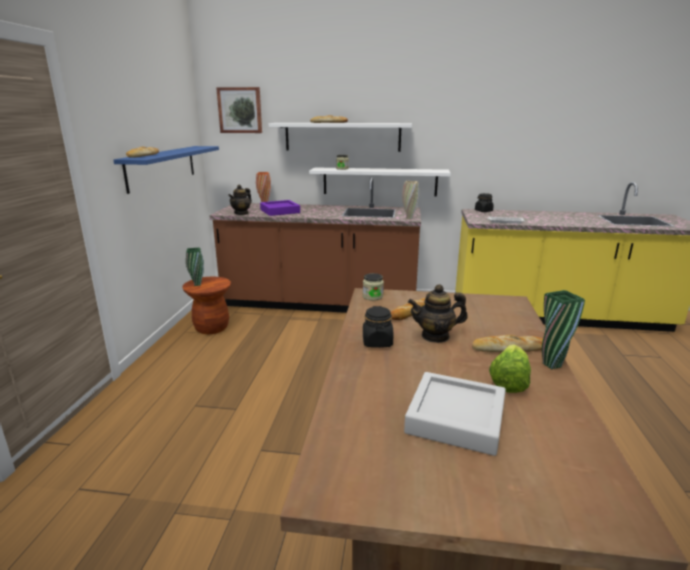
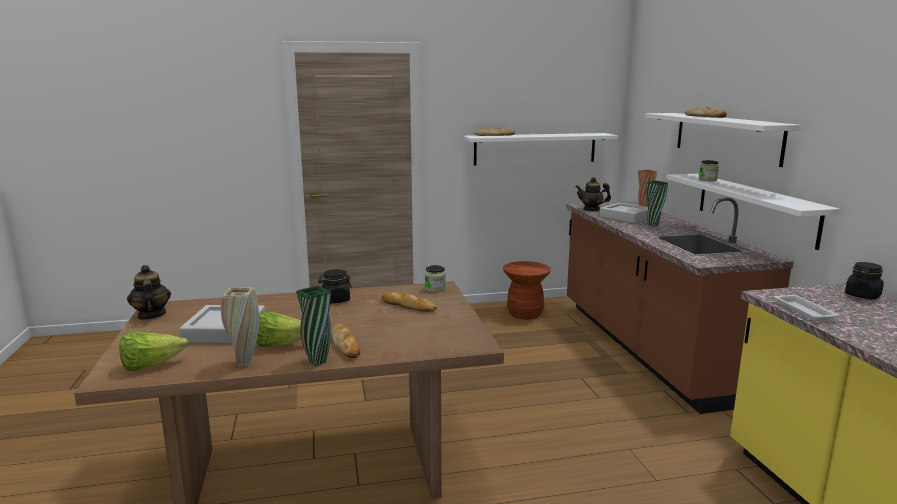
camera: 70 degrees right, 5 degrees down
blue shelf [114,146,219,194] -> white shelf [463,133,618,166]
green vase [186,248,204,286] -> green vase moved to [646,181,668,226]
picture [216,87,262,133] -> none
purple tray [260,200,300,216] -> grey tray [599,203,648,223]
beige vase [402,181,419,219] -> beige vase moved to [221,287,259,366]
teapot [408,284,468,343] -> teapot moved to [127,265,171,320]
none -> lettuce [119,332,189,371]

